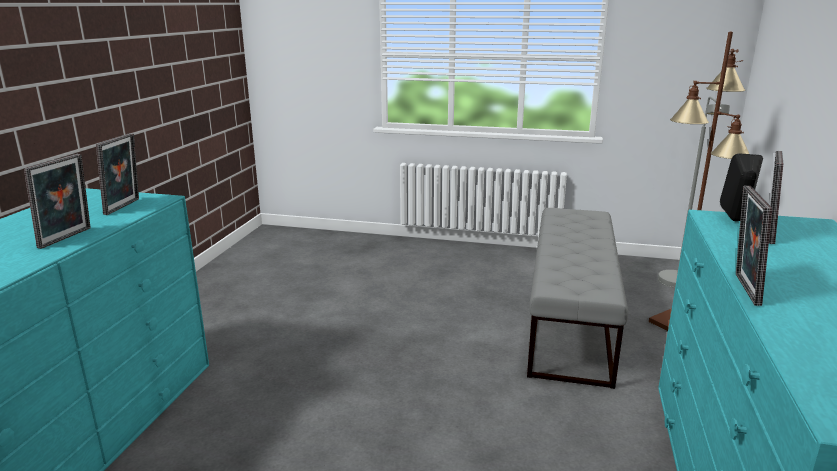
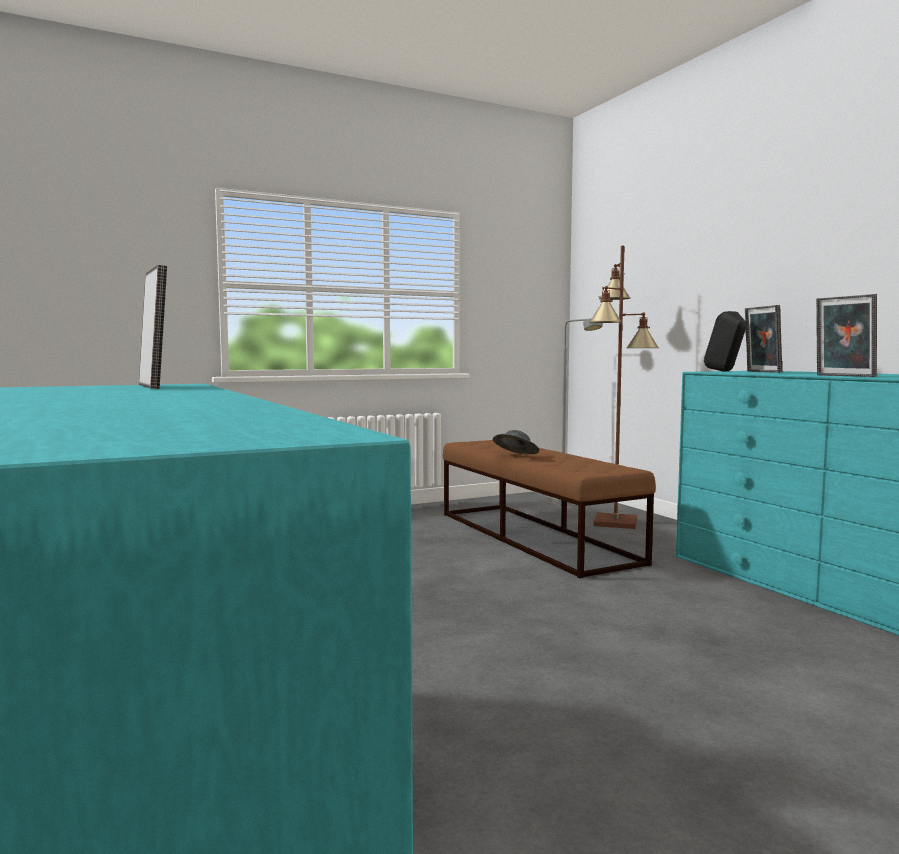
camera: 40 degrees left, 15 degrees down
picture frame [24,154,91,249] -> none
grey bench [527,208,628,389] -> brown bench [443,440,656,578]
none -> grey hat [493,430,540,454]

